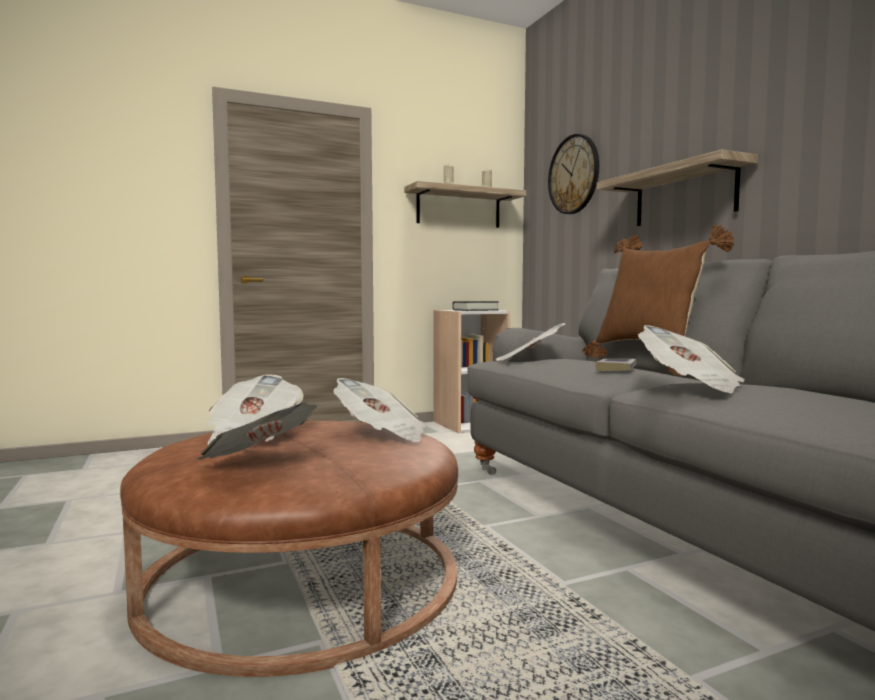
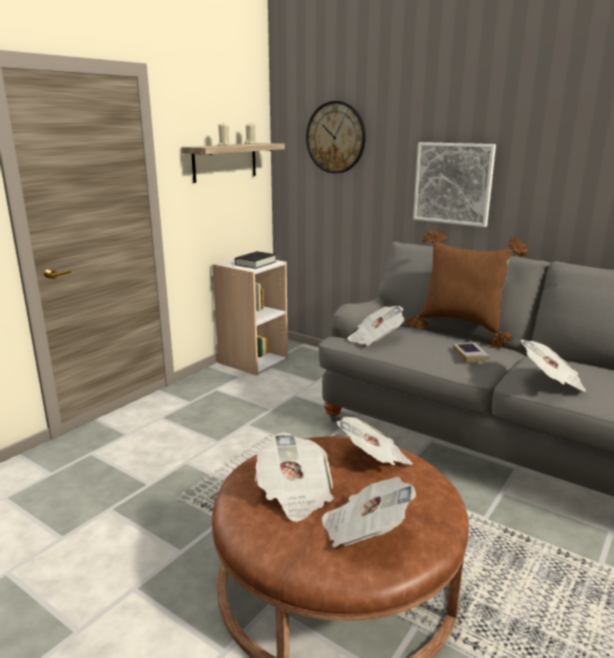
camera: 30 degrees left, 15 degrees up
shelf [596,149,758,226] -> picture [413,142,496,227]

